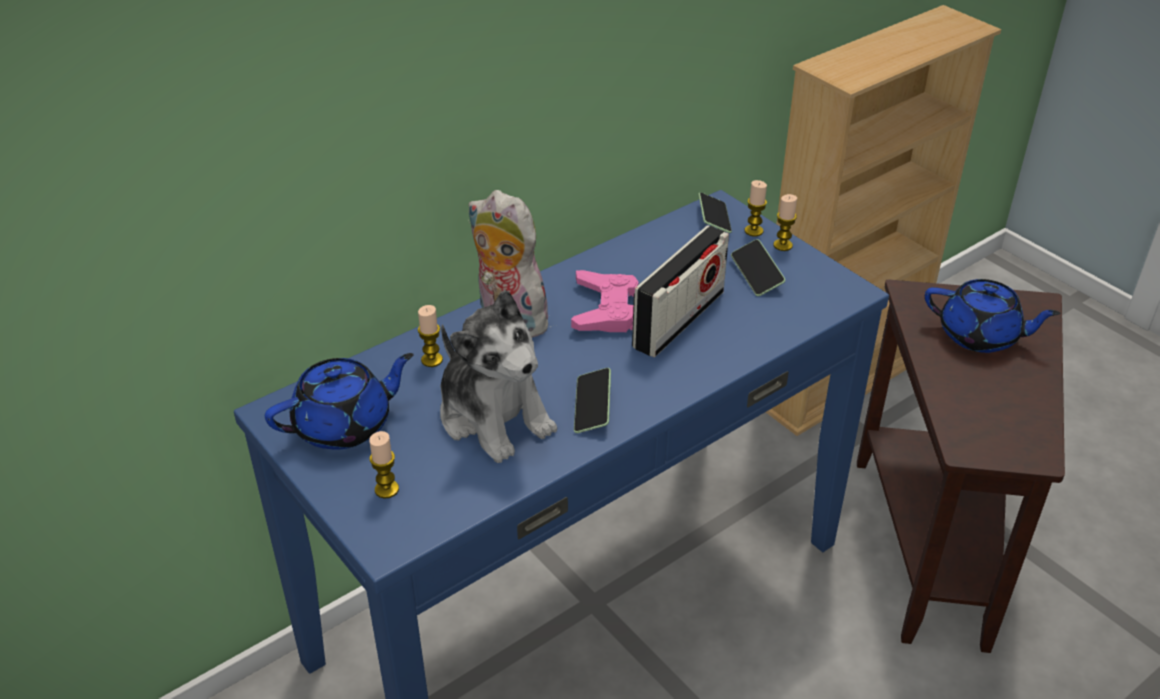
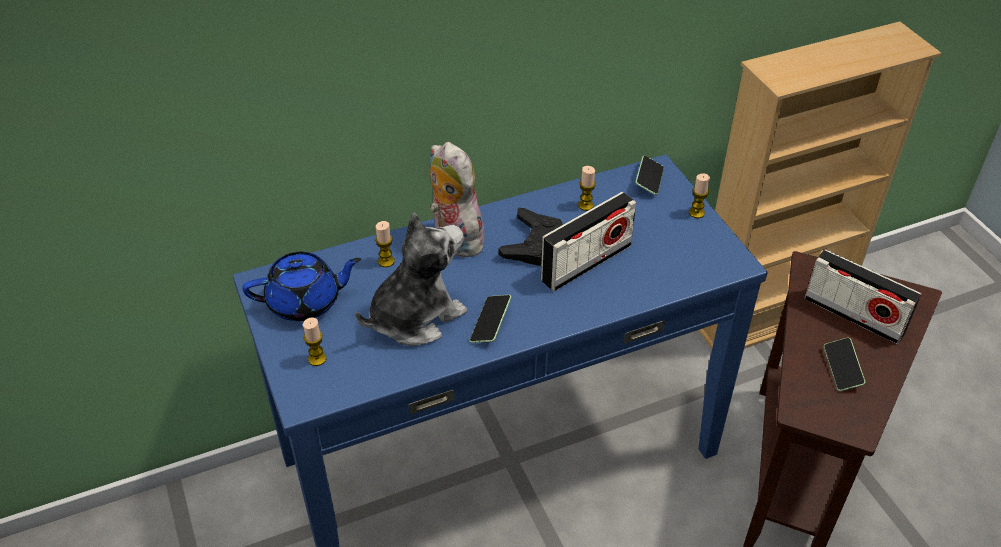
camera: 15 degrees right, 5 degrees up
plush toy [440,290,557,463] -> plush toy turned 105 degrees counterclockwise [356,213,467,346]
pink game controller [571,270,639,332] -> black game controller [498,208,563,266]
phone [731,239,785,296] -> phone moved to [824,337,865,391]
candle [745,180,767,237] -> candle moved to [578,166,596,211]
blue teapot [925,279,1061,353] -> radio [805,249,921,344]

